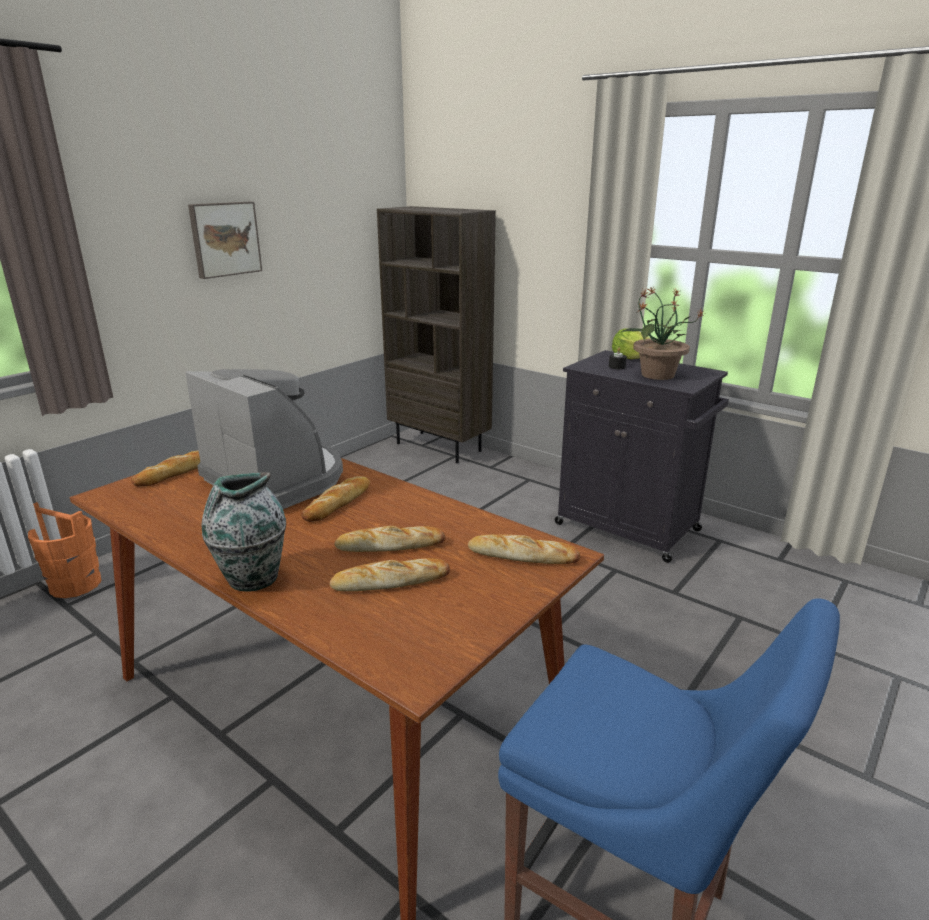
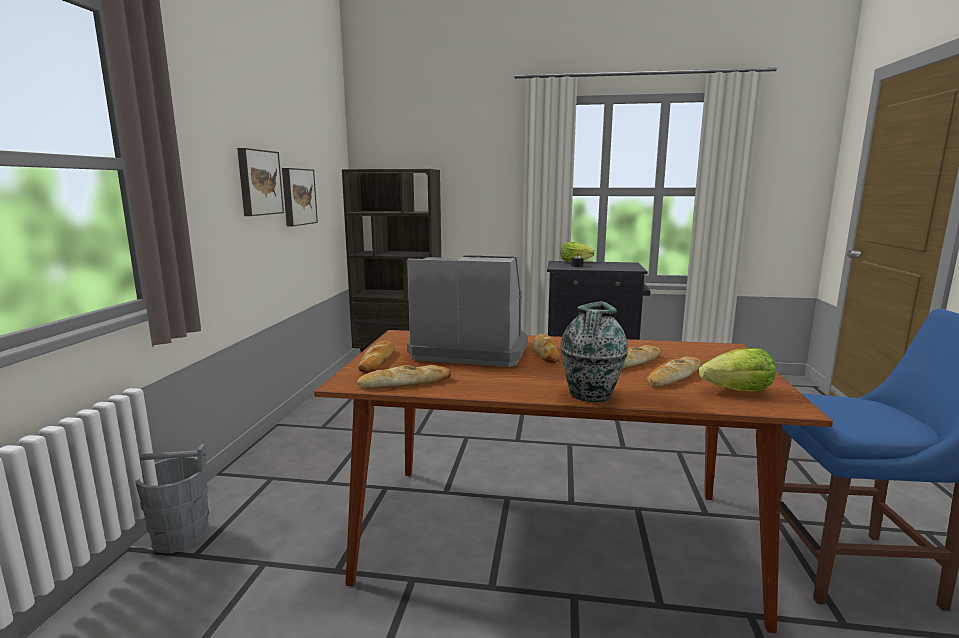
camera: 30 degrees left, 10 degrees down
orange bucket [28,502,101,598] -> grey bucket [135,444,210,553]
bread [468,534,581,564] -> bread moved to [357,365,451,389]
potted plant [621,288,705,380] -> none
none -> picture [282,168,318,226]
none -> lettuce [699,348,776,392]

